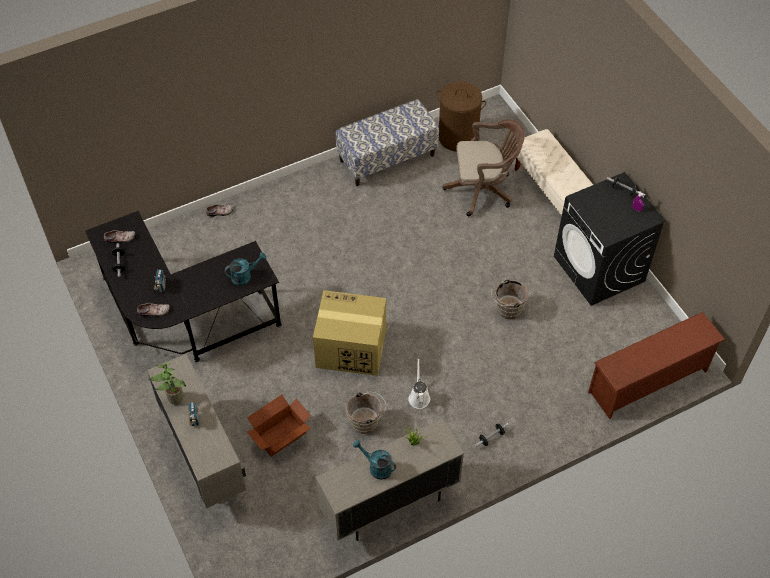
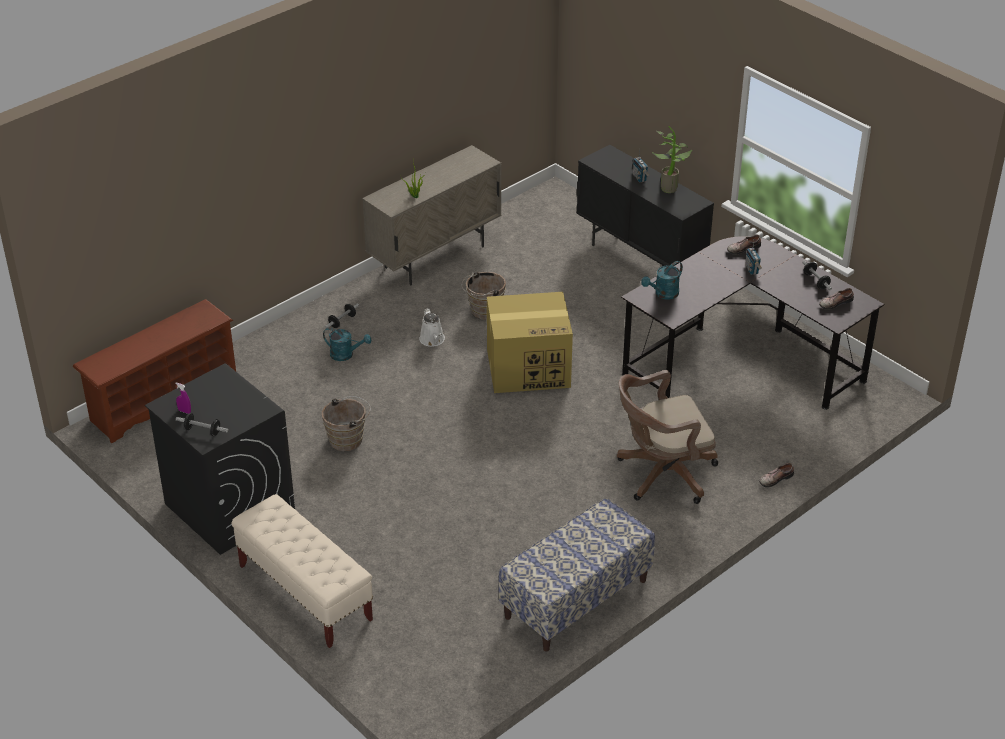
camera: 165 degrees right, 15 degrees down
beige cabinet [147,354,246,508] -> black cabinet [577,145,714,266]
cardboard box [246,395,311,457] -> none
turquoise watering can [353,440,396,480] -> turquoise watering can moved to [323,328,371,361]
brown laundry basket [436,81,486,152] -> none
brown office chair [443,119,525,216] -> brown office chair moved to [617,370,718,504]

